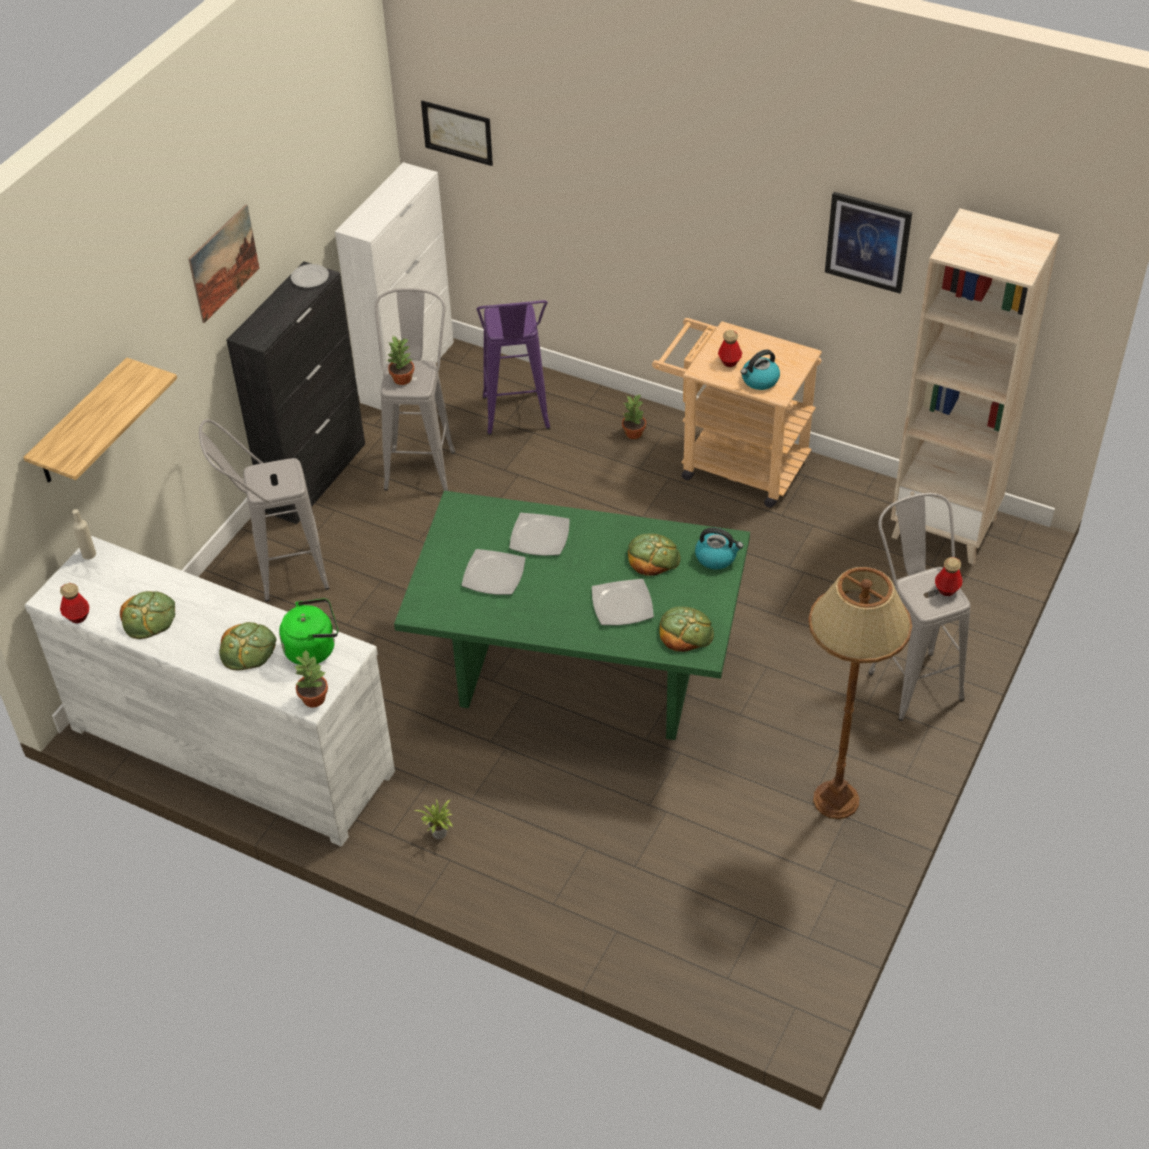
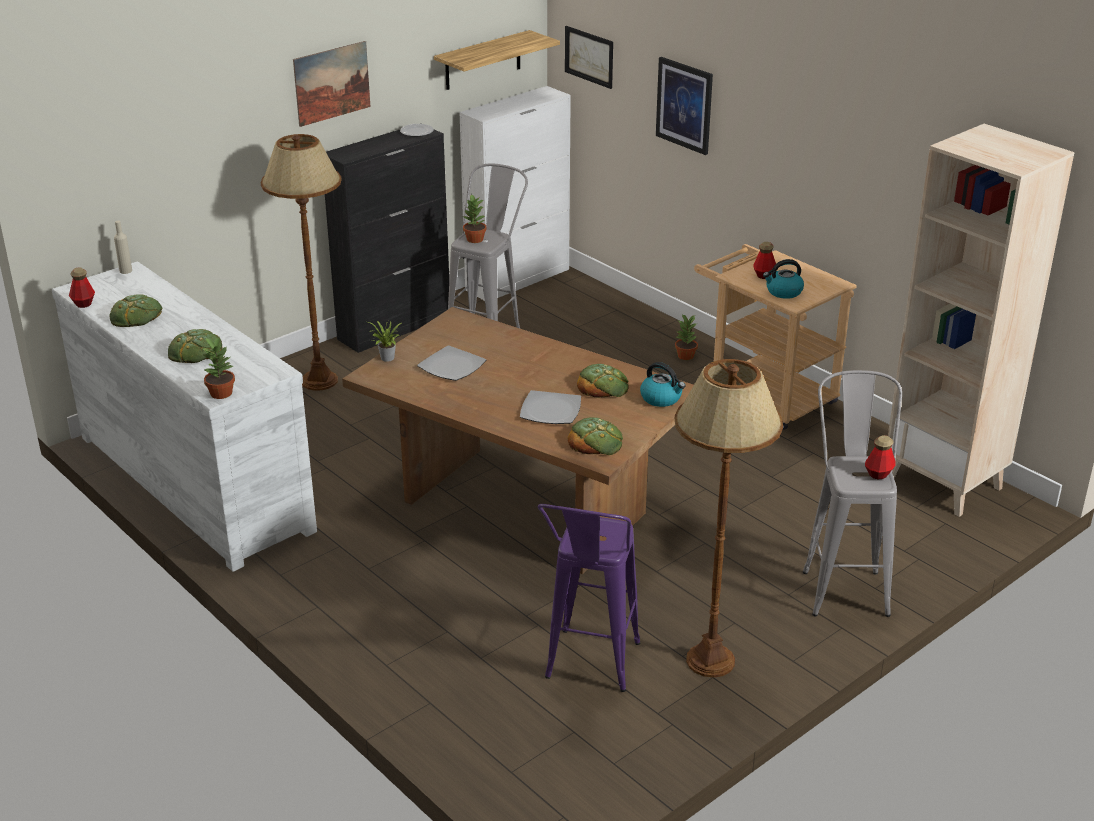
camera: 20 degrees right, 15 degrees down
shelf [23,357,177,483] -> shelf moved to [434,30,560,90]
grey stool [199,419,329,602] -> brown floor lamp [261,134,341,391]
green kettle [279,598,338,665] -> none
green dining table [394,491,750,740] -> brown dining table [342,307,694,574]
potted plant [413,799,453,839] -> potted plant moved to [368,321,401,362]
purple stool [477,300,550,435] -> purple stool moved to [538,504,640,692]
plate [509,513,570,556] -> none
picture [825,192,912,294] -> picture moved to [656,57,713,155]

